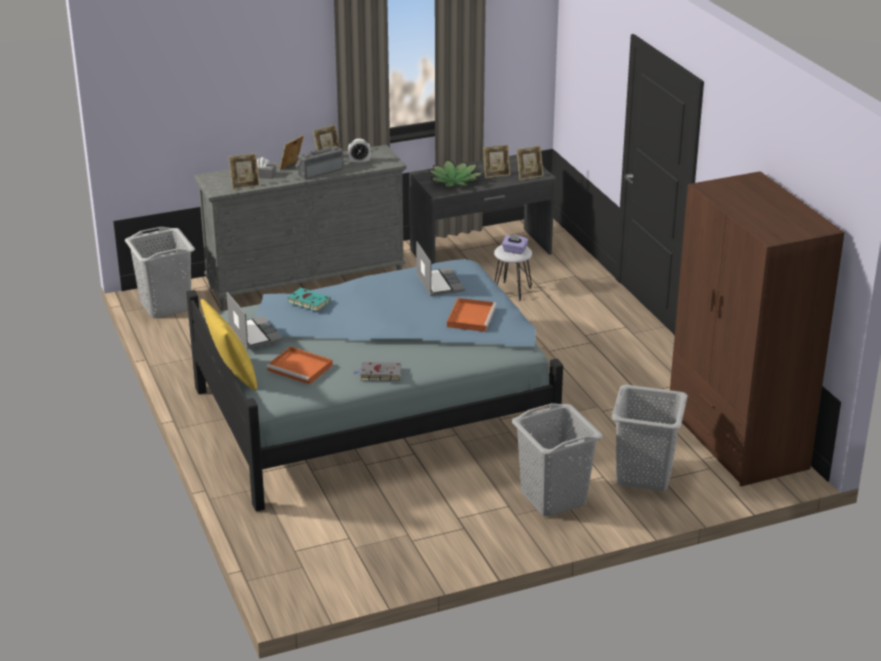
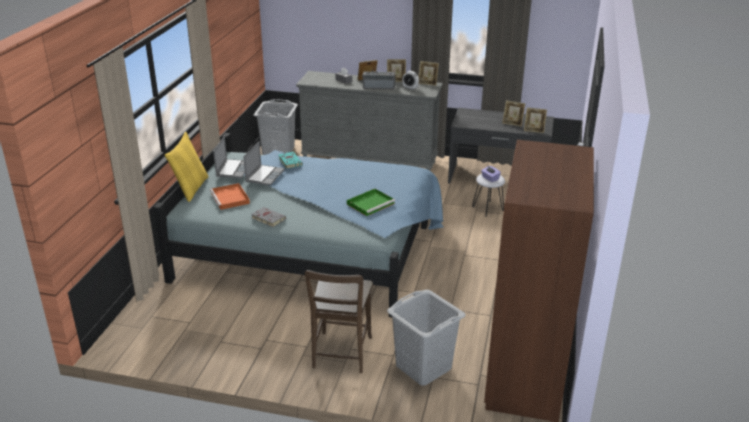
camera: 35 degrees right, 0 degrees up
picture frame [228,153,260,190] -> picture frame moved to [418,61,439,86]
laptop [416,241,465,296] -> laptop moved to [243,141,285,186]
potted plant [428,160,483,187] -> none
orange tray [447,298,497,332] -> green tray [347,189,395,216]
grey laundry basket [512,403,603,516] -> brown chair [304,270,373,373]

